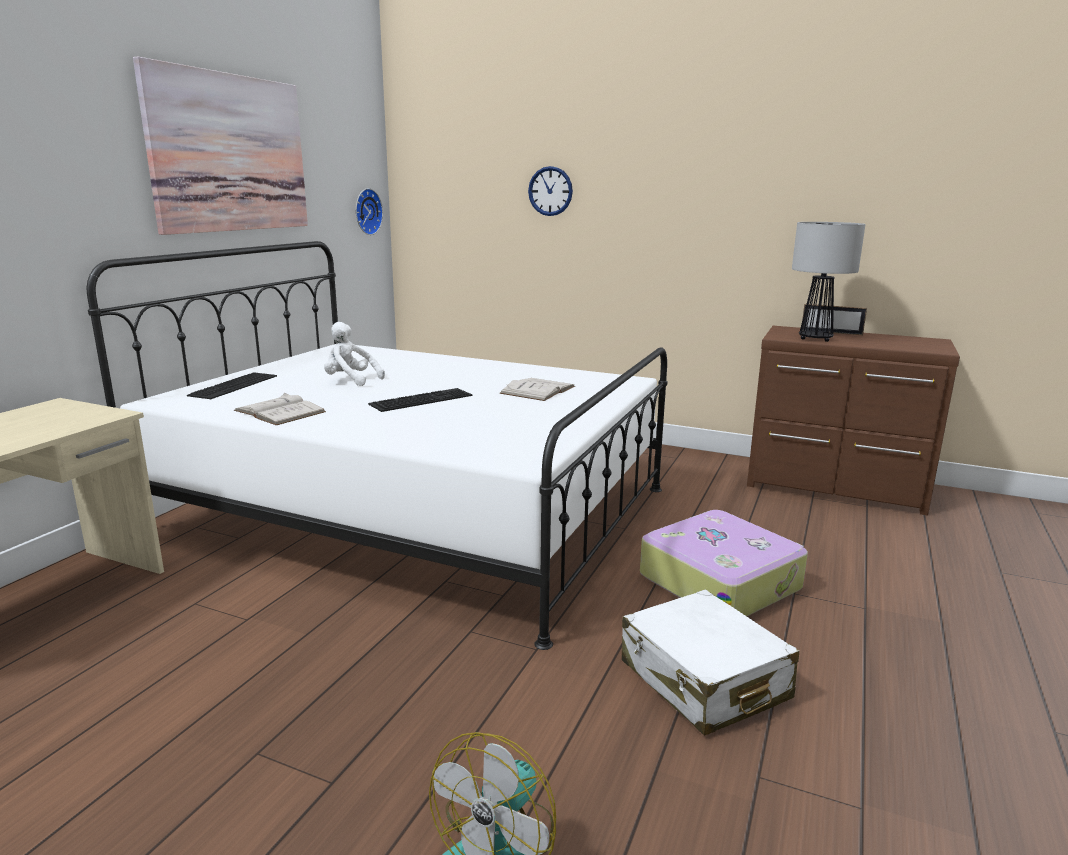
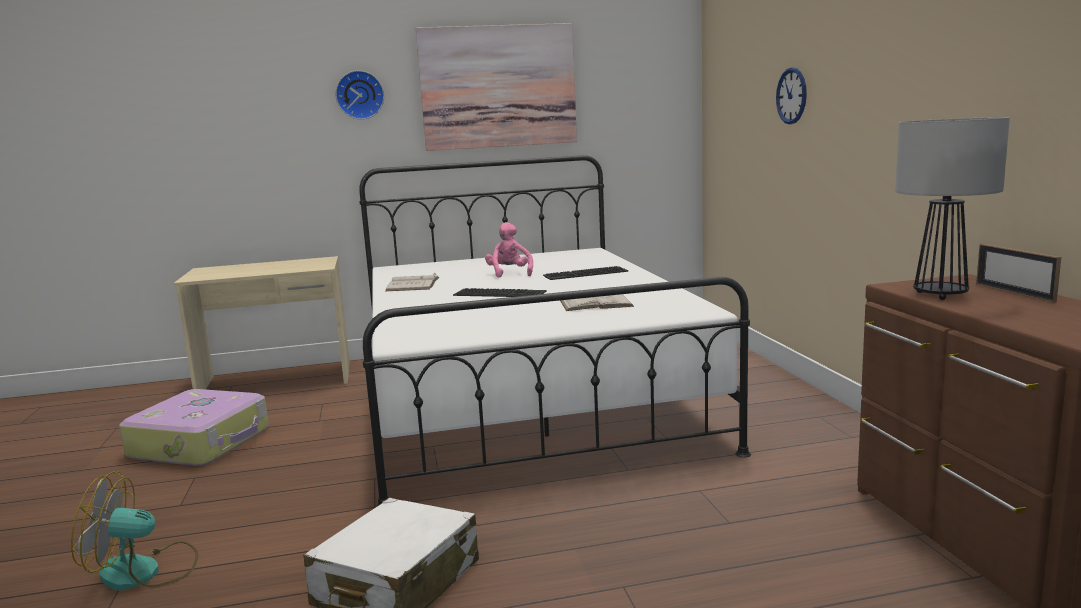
camera: 55 degrees right, 5 degrees down
keyboard [187,372,277,399] -> keyboard moved to [543,266,628,280]
white plush toy [324,322,385,386] -> pink plush toy [485,222,533,278]
wall clock [356,188,383,235] -> wall clock moved to [335,70,384,120]
suitcase [640,510,808,616] -> suitcase moved to [119,389,269,466]

